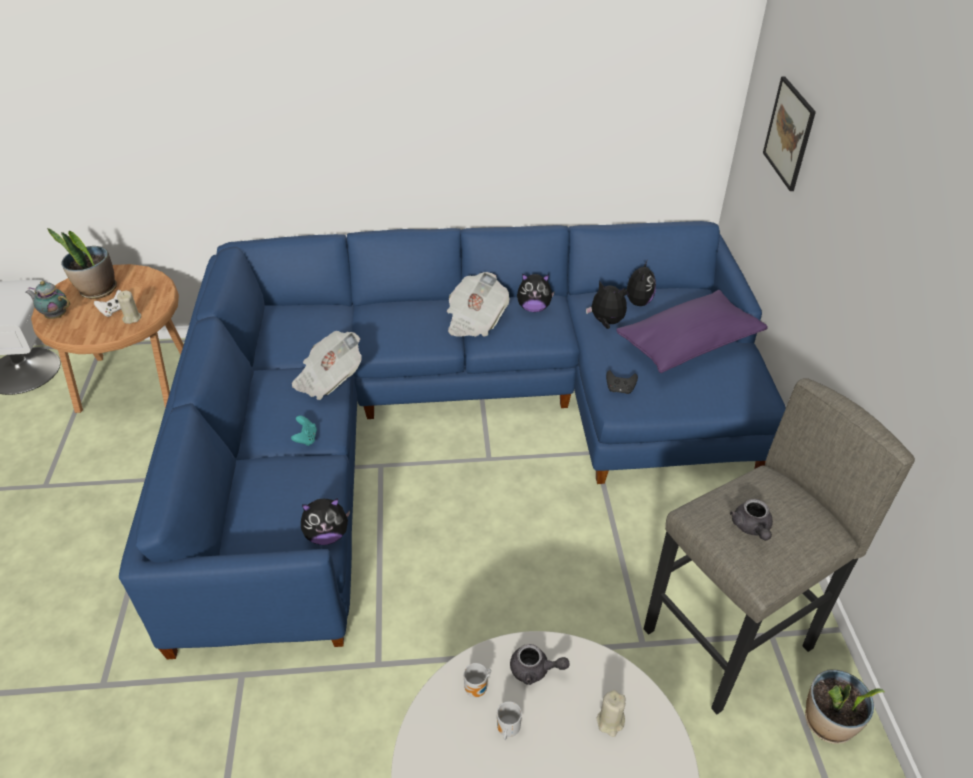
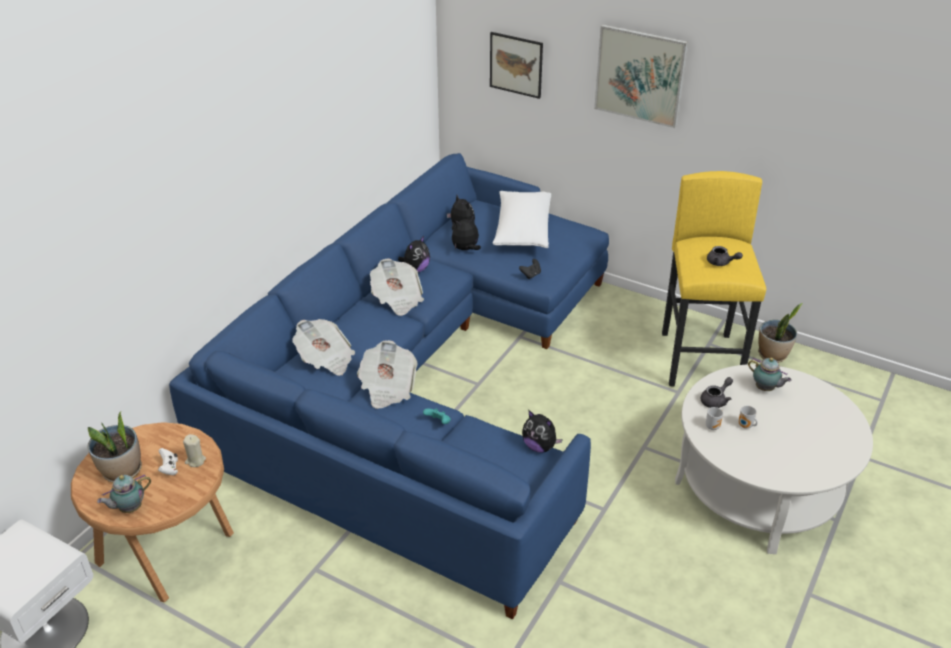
camera: 55 degrees left, 5 degrees down
plush toy [301,498,350,545] -> plush toy turned 105 degrees clockwise [522,410,563,453]
beige candle [596,690,625,737] -> teapot [748,358,792,391]
purple pillow [616,290,768,373] -> white pillow [493,191,551,248]
grey stool [644,378,915,714] -> yellow stool [662,171,766,386]
none -> newspaper [292,319,355,376]
none -> picture [594,25,688,128]

